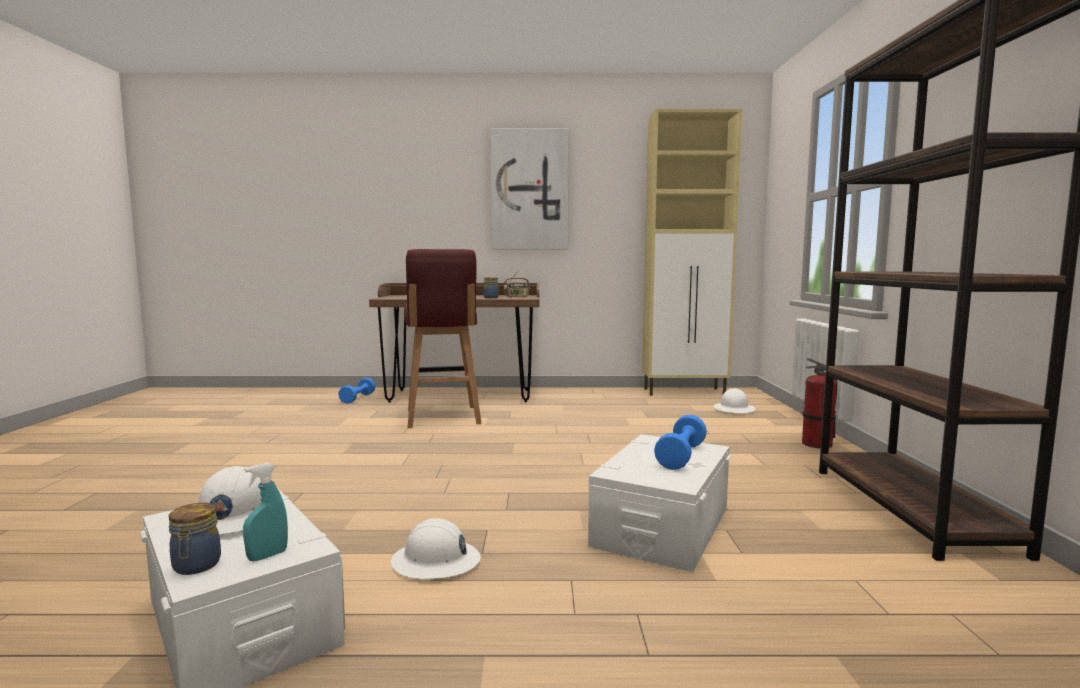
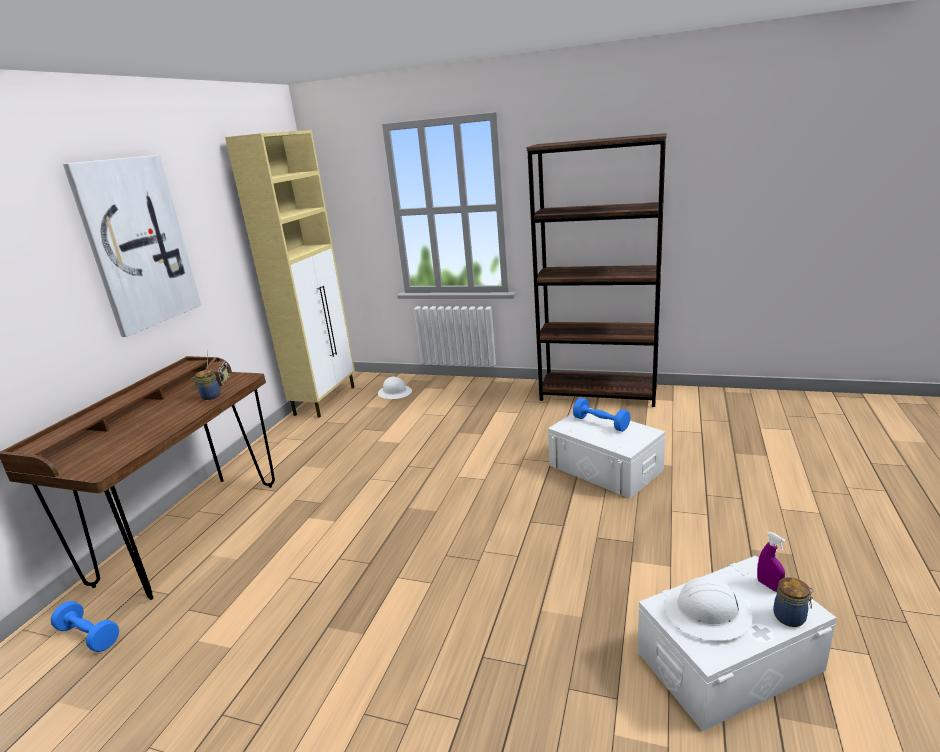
camera: 70 degrees left, 15 degrees up
turquoise spray bottle [243,463,288,562] -> purple spray bottle [757,532,787,592]
white hard hat [391,518,481,579] -> none
red stool [404,249,482,428] -> none
fire extinguisher [802,358,837,448] -> none

